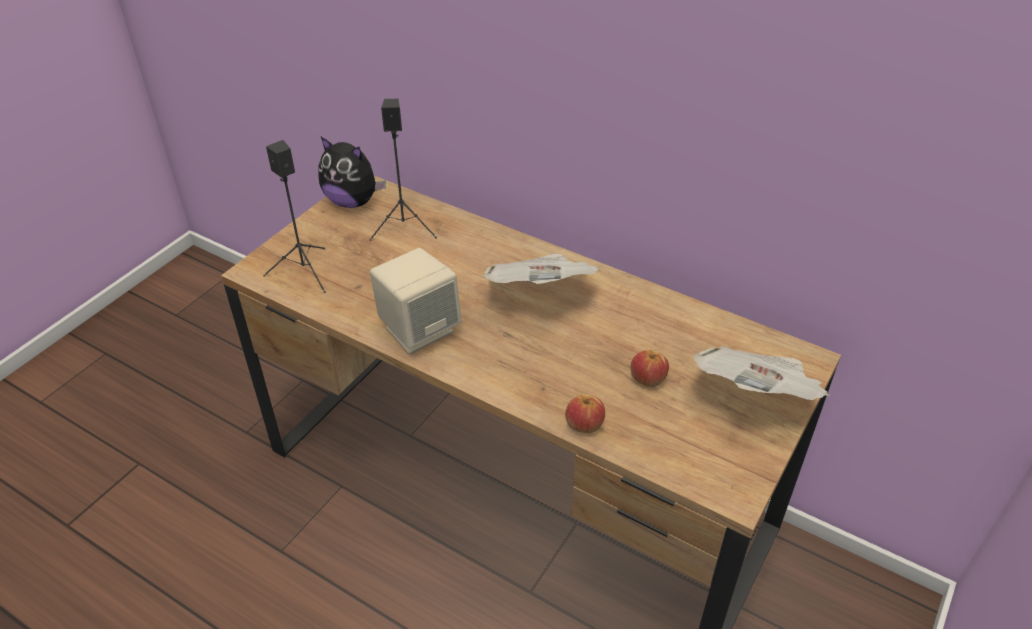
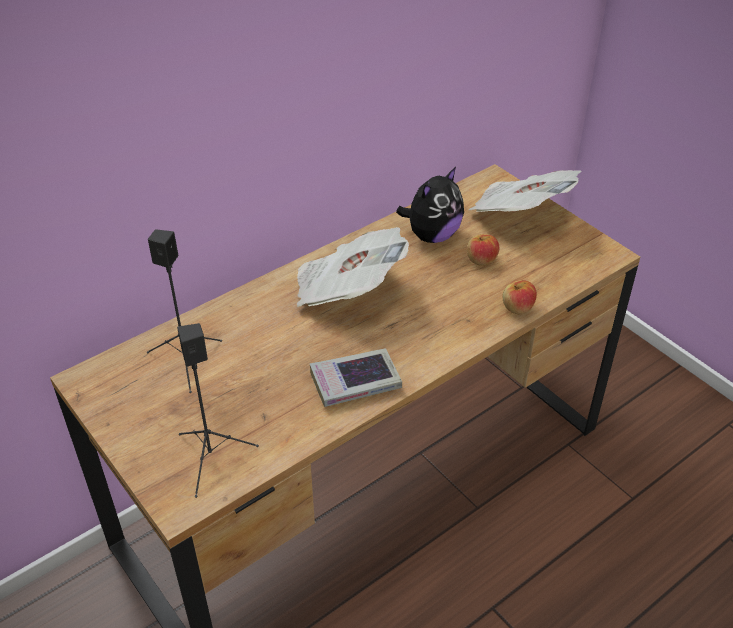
camera: 70 degrees left, 0 degrees up
plush toy [319,137,386,208] -> plush toy moved to [396,167,464,243]
beige speaker [370,248,461,354] -> book [310,348,402,407]

